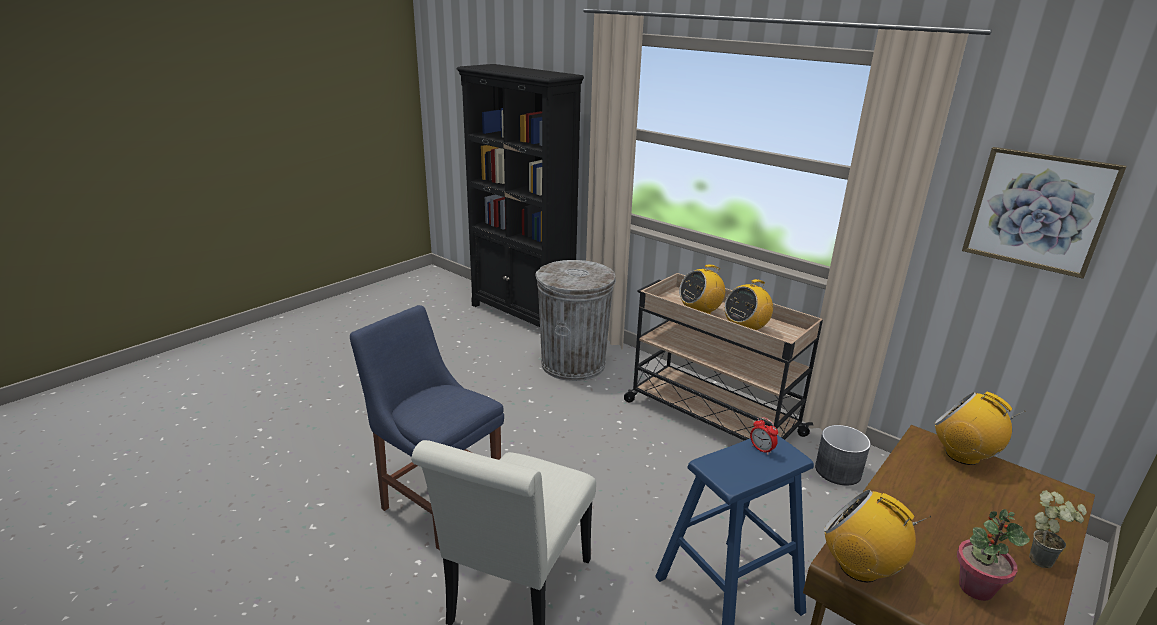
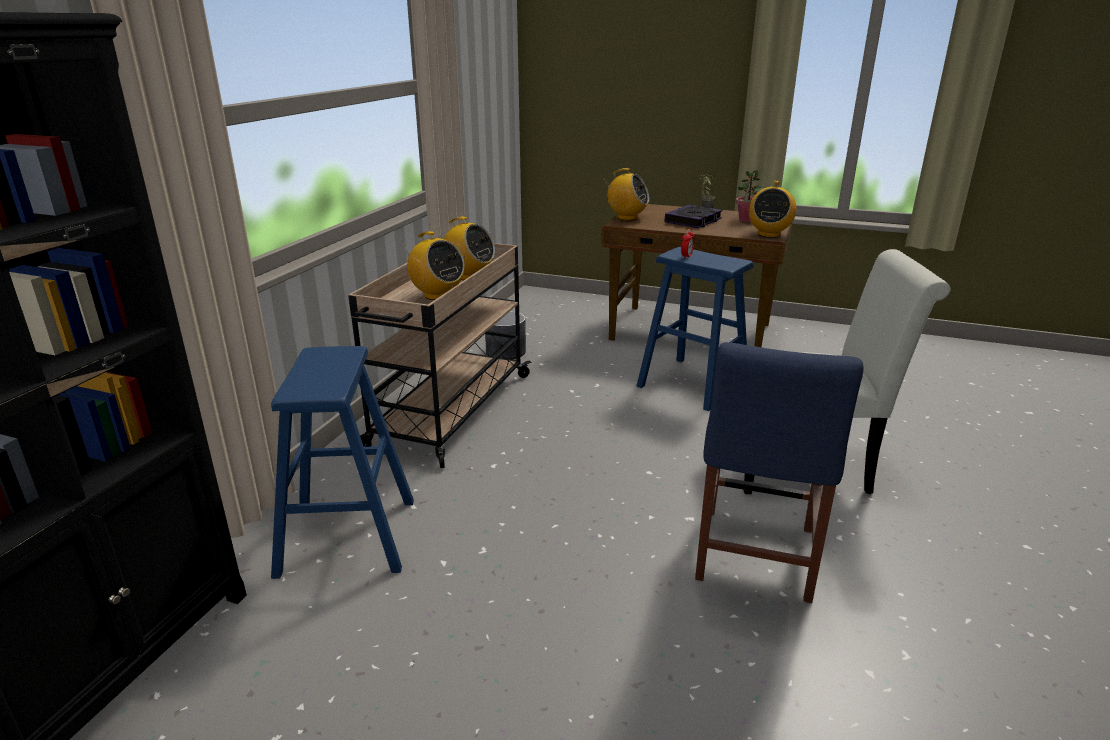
camera: 110 degrees left, 0 degrees up
grey trash can [535,260,616,381] -> blue stool [271,346,414,579]
radio [934,391,1026,465] -> radio turned 90 degrees counterclockwise [605,168,649,220]
picture [962,147,1127,279] -> none
none -> book [665,205,722,228]

